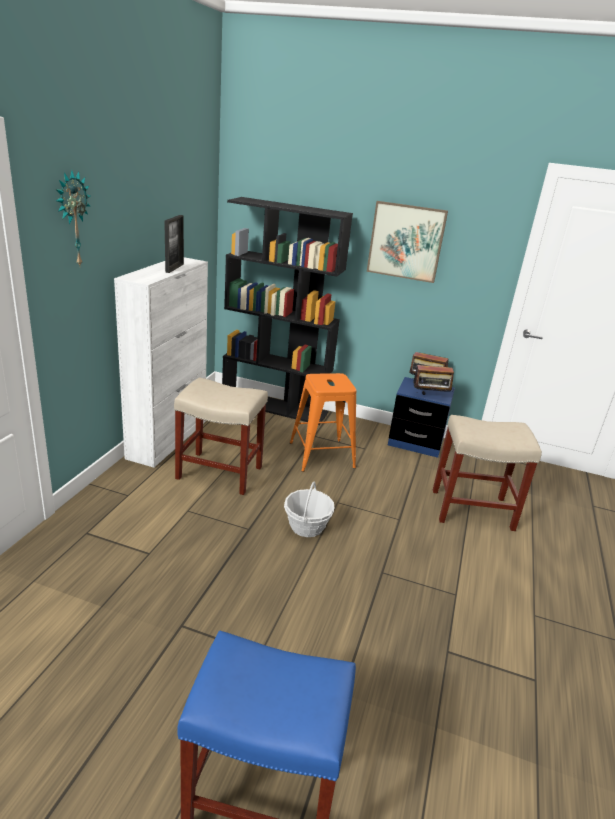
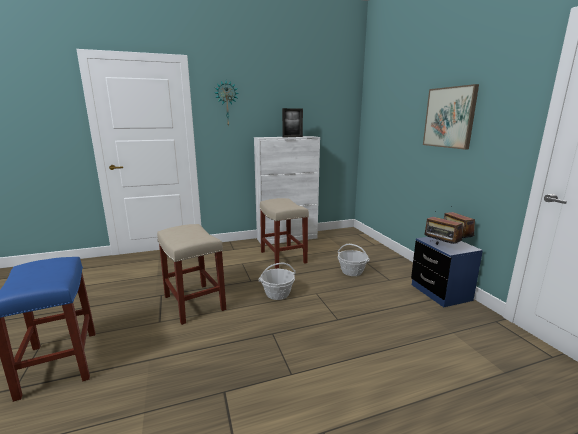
camera: 55 degrees right, 10 degrees down
black bookcase [222,197,353,425] -> none
orange stool [290,373,357,472] -> basket [338,244,370,276]
beige stool [433,415,542,531] -> beige stool moved to [157,224,226,325]

